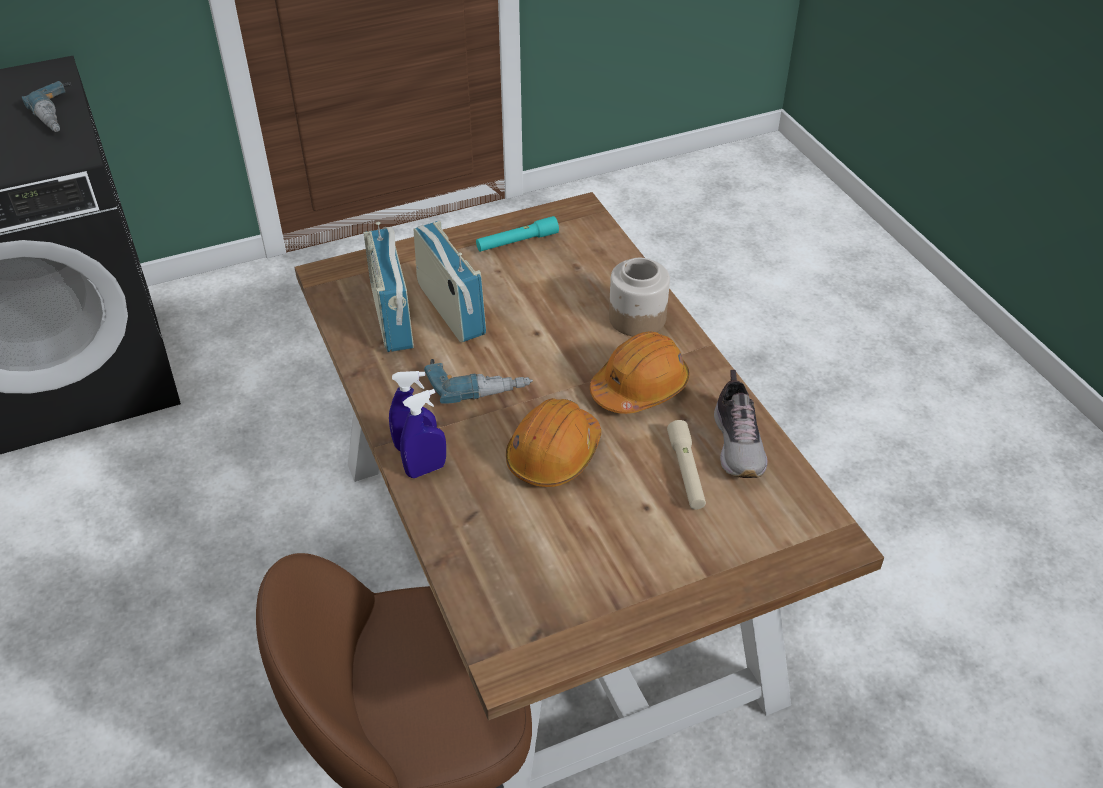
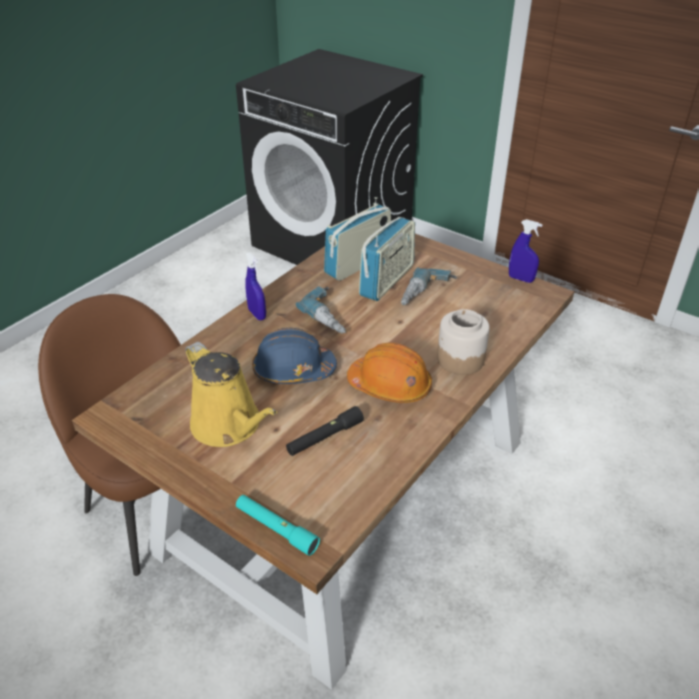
camera: 60 degrees right, 5 degrees down
power drill [22,81,72,132] -> power drill moved to [401,267,457,305]
blue spray bottle [400,389,446,478] -> blue spray bottle moved to [509,219,543,283]
turquoise flashlight [476,216,559,252] -> turquoise flashlight moved to [236,495,320,556]
orange hard hat [506,398,601,487] -> blue hard hat [252,328,337,384]
beige flashlight [667,420,706,510] -> black flashlight [286,406,364,456]
shoe [714,370,768,478] -> none
none -> yellow watering can [185,342,277,447]

